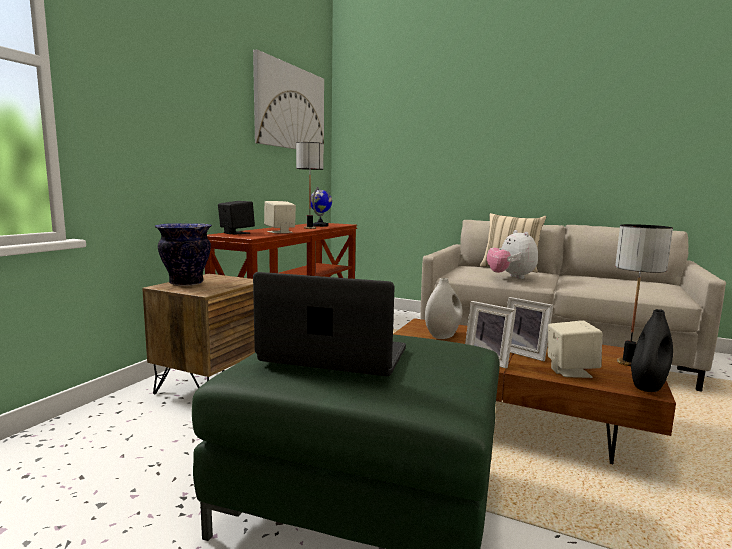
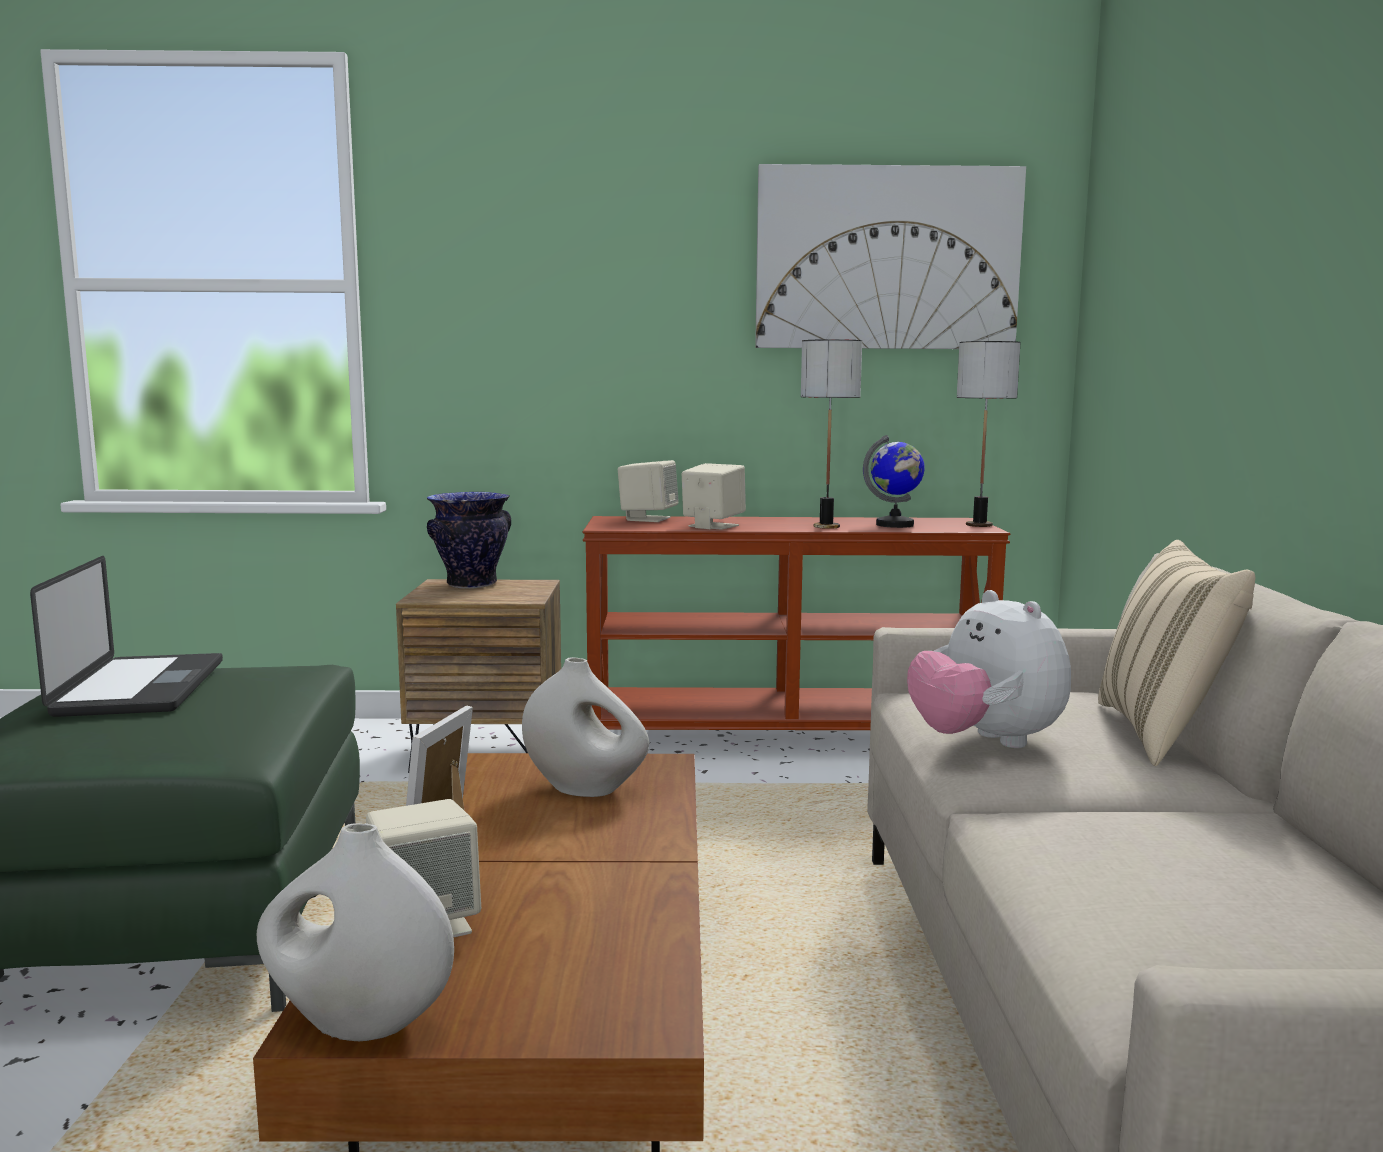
camera: 65 degrees right, 0 degrees up
black speaker [218,201,255,235] -> beige speaker [618,460,679,522]
plush toy [487,230,538,279] -> plush toy turned 75 degrees counterclockwise [907,590,1071,748]
picture frame [507,297,553,361] -> none
table lamp [615,224,673,366] -> table lamp moved to [957,341,1020,527]
black vase [631,309,673,392] -> white vase [257,823,454,1041]

